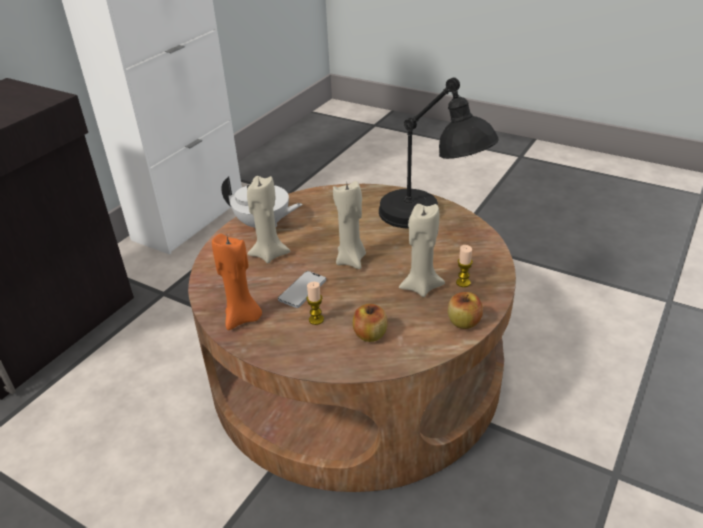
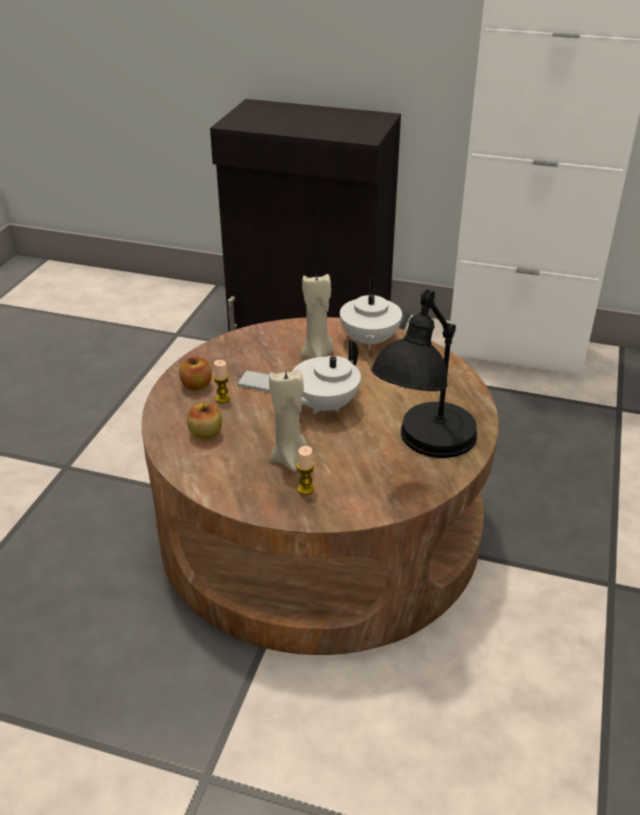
camera: 75 degrees right, 0 degrees up
orange candle [212,234,262,330] -> none
beige candle [333,181,366,269] -> white teapot [292,339,361,414]
apple [448,292,483,329] -> apple moved to [179,357,212,391]

